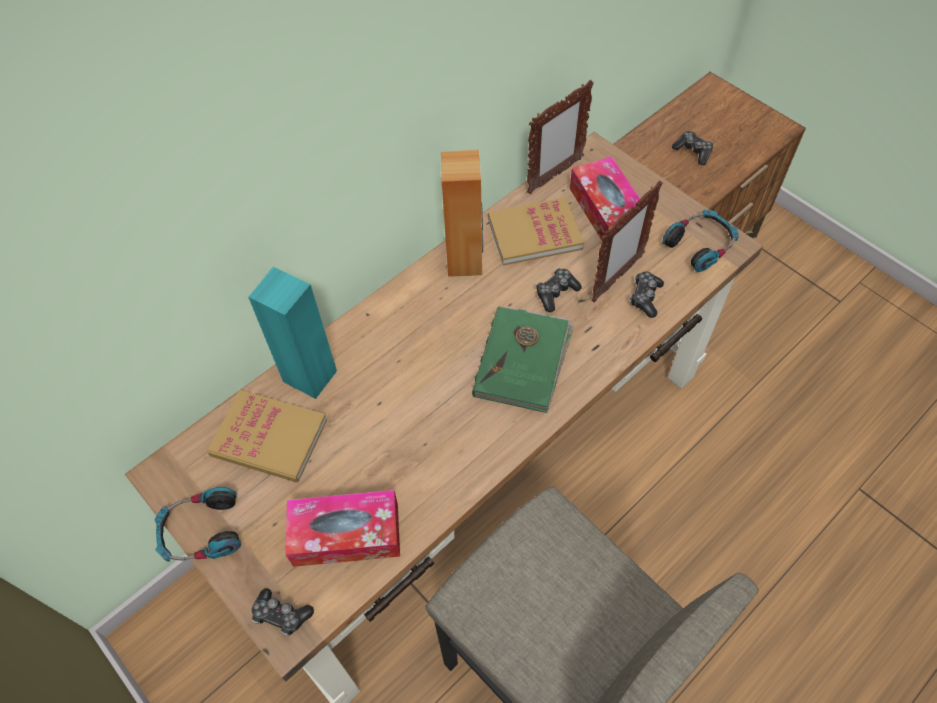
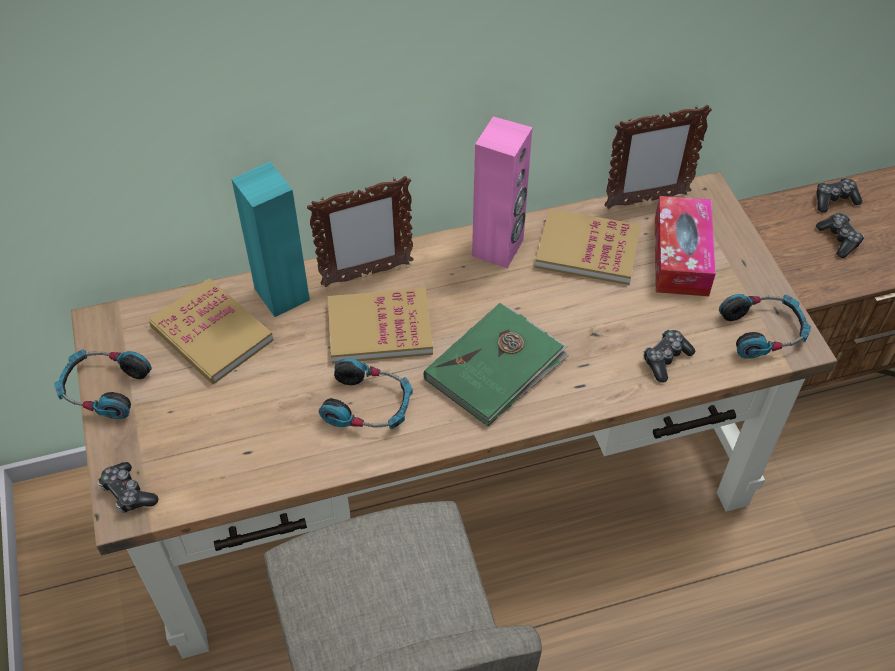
camera: 25 degrees right, 5 degrees down
tissue box [285,490,400,567] -> none
brown speaker [441,149,483,277] -> pink speaker [472,116,533,268]
game controller [536,268,582,312] -> game controller moved to [816,178,862,212]
picture frame [591,181,662,303] -> picture frame moved to [307,176,414,287]
none -> headphones [319,359,413,429]
none -> book [328,288,433,364]

